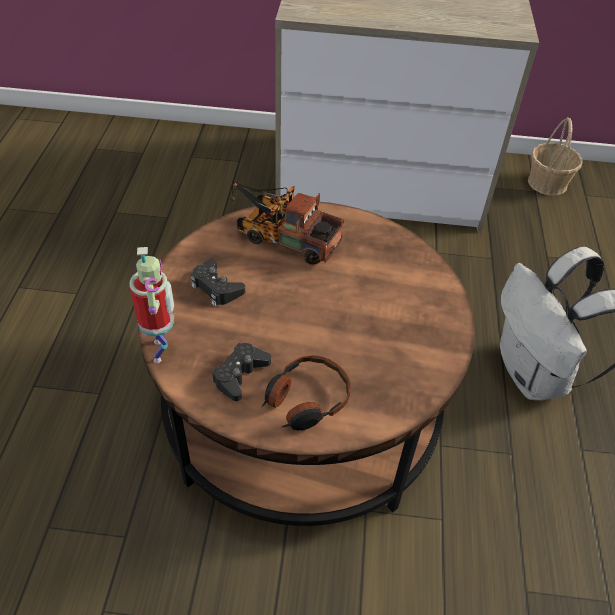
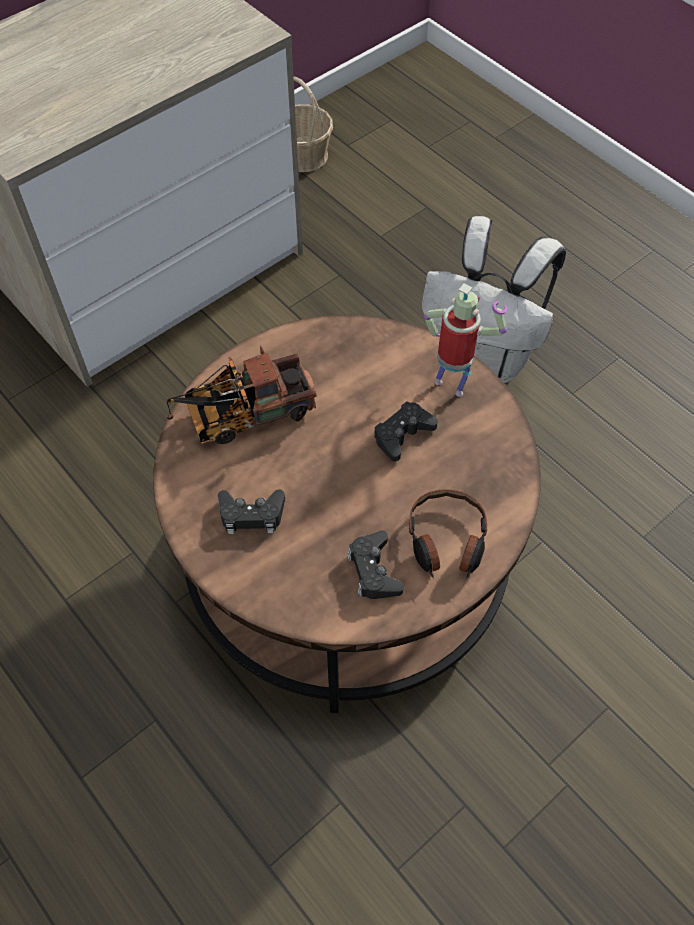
camera: 45 degrees left, 10 degrees up
toy robot [129,247,174,363] -> toy robot moved to [424,284,507,397]
none -> black game controller [374,401,438,461]

